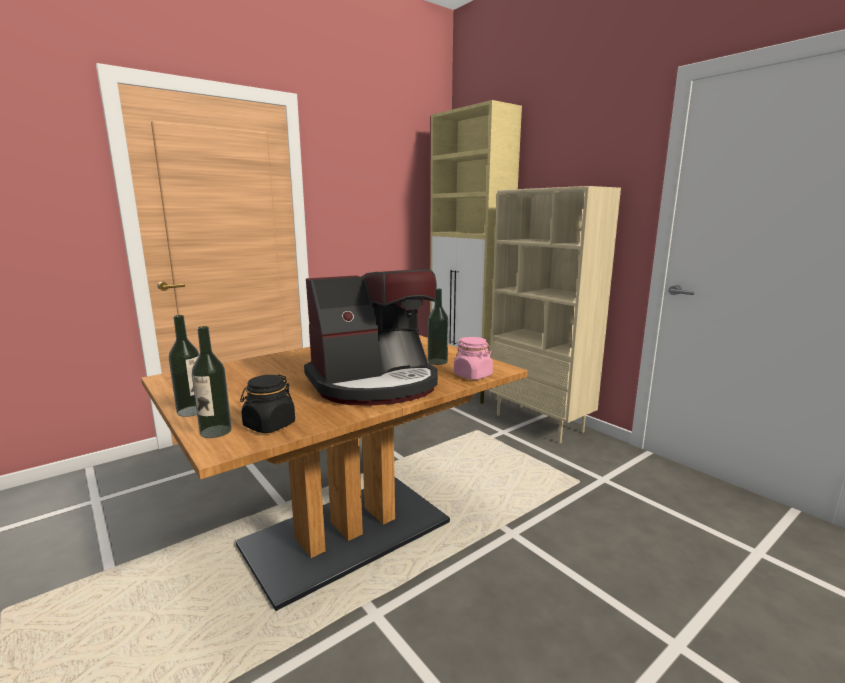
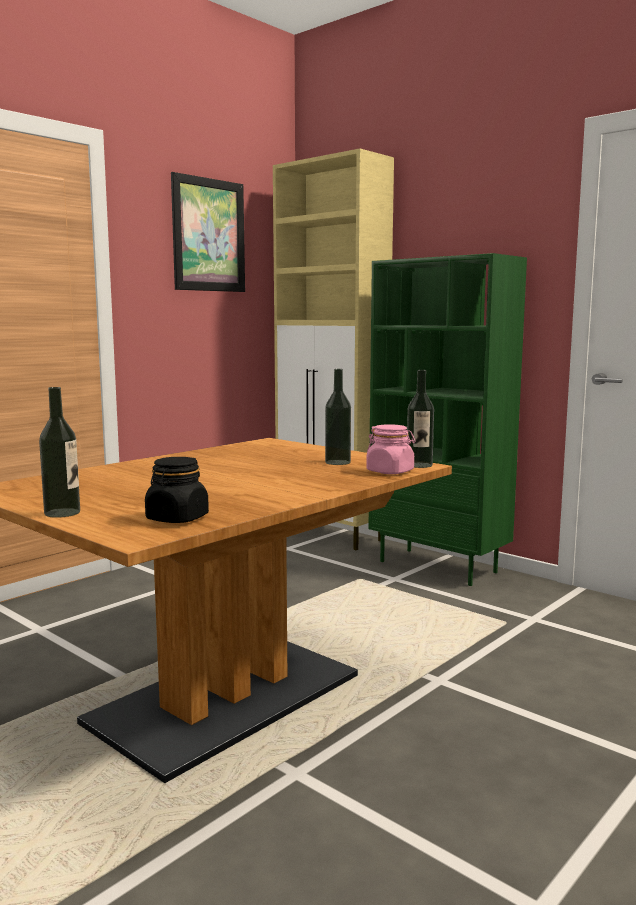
camera: 10 degrees left, 5 degrees down
bottle [192,326,232,438] -> bottle moved to [407,370,434,468]
coffee machine [304,269,438,406] -> none
beige bookcase [489,186,621,443] -> green bookcase [368,253,527,586]
none -> picture [171,172,245,292]

